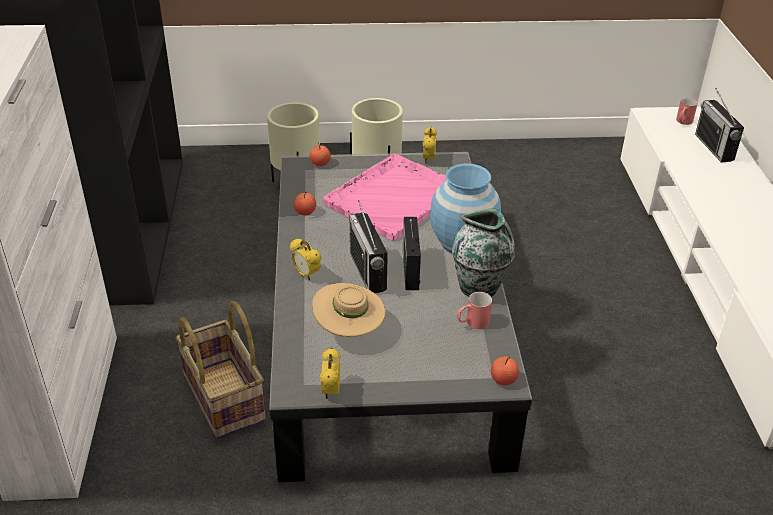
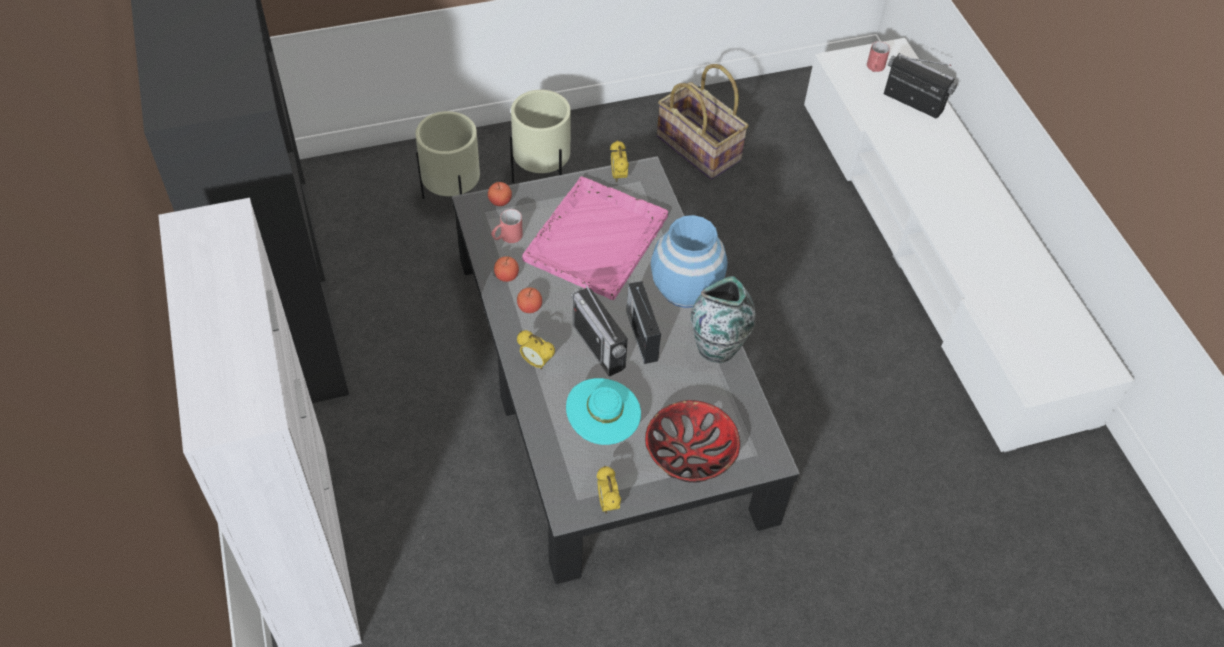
camera: 15 degrees left, 15 degrees up
basket [176,301,266,439] -> basket moved to [657,64,749,180]
beige hat [312,283,386,337] -> turquoise hat [566,378,641,445]
red mug [457,292,492,329] -> red mug moved to [491,209,523,243]
apple [491,357,519,385] -> apple moved to [517,287,542,313]
radio [695,88,744,163] -> radio turned 150 degrees clockwise [884,53,957,118]
none -> bowl [645,400,740,482]

